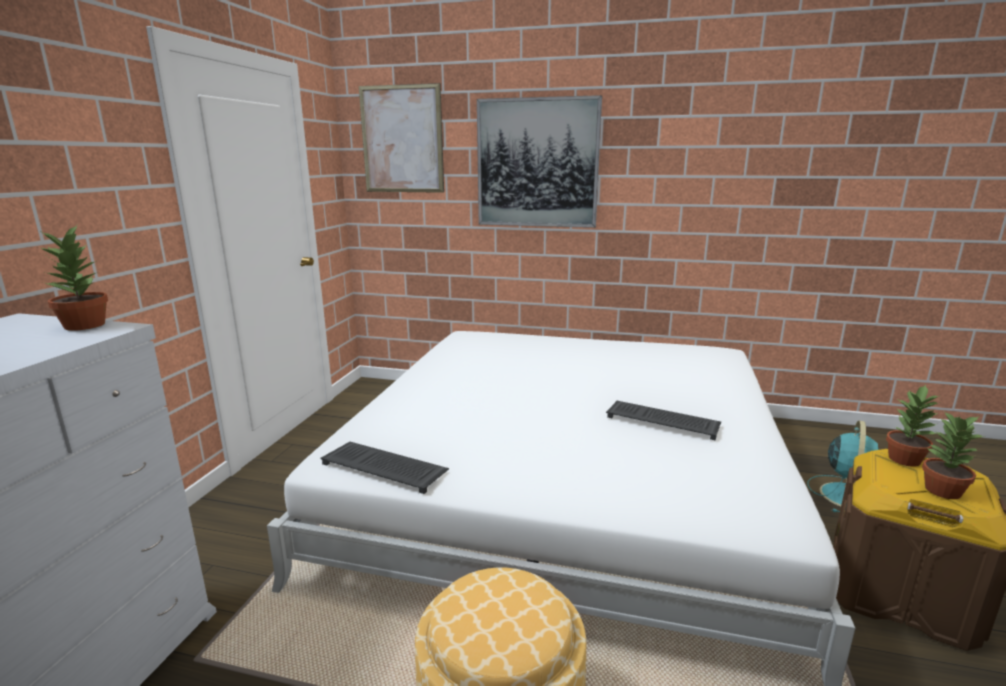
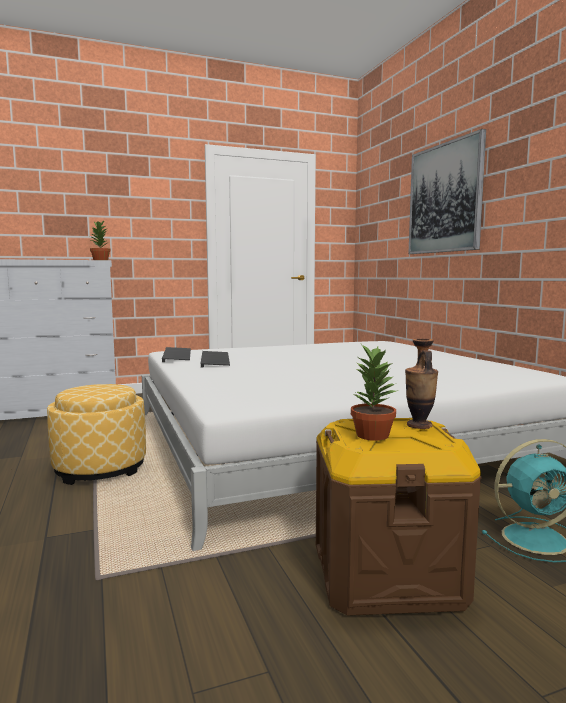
camera: 55 degrees right, 10 degrees down
picture [359,83,444,193] -> none
keyboard [606,401,721,440] -> keyboard moved to [201,351,230,368]
potted plant [886,385,941,467] -> vase [405,338,438,429]

